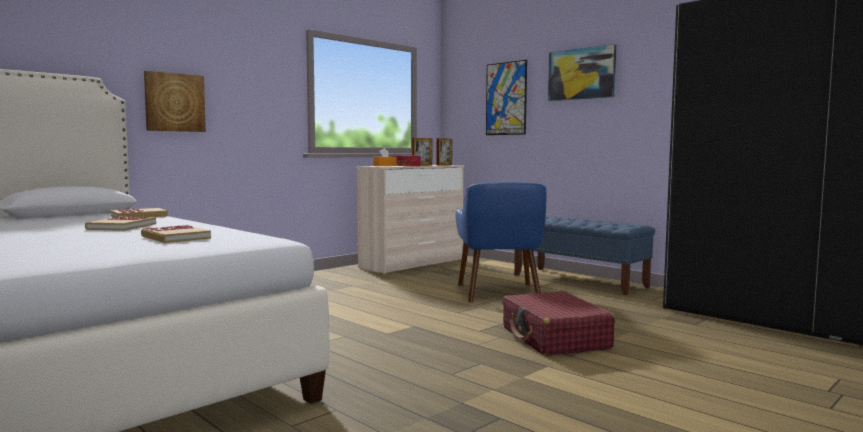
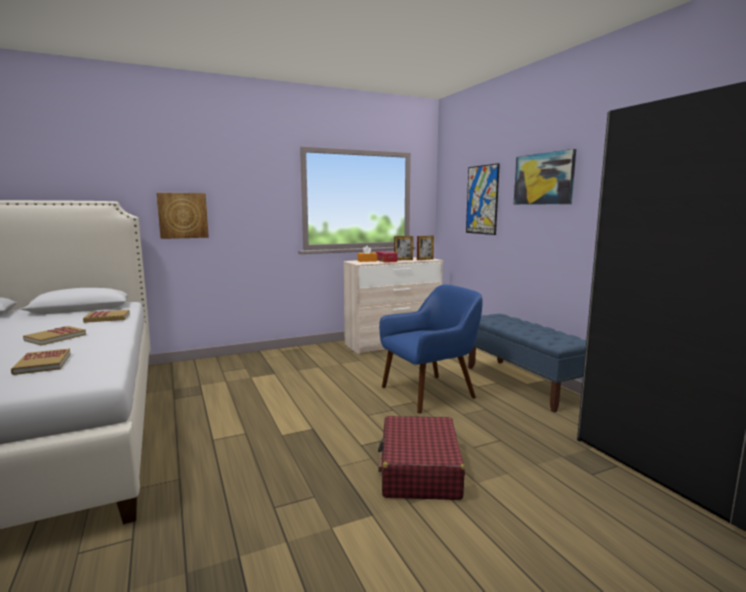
camera: 20 degrees right, 5 degrees up
blue armchair [456,182,546,303] -> blue armchair turned 135 degrees counterclockwise [379,285,483,414]

